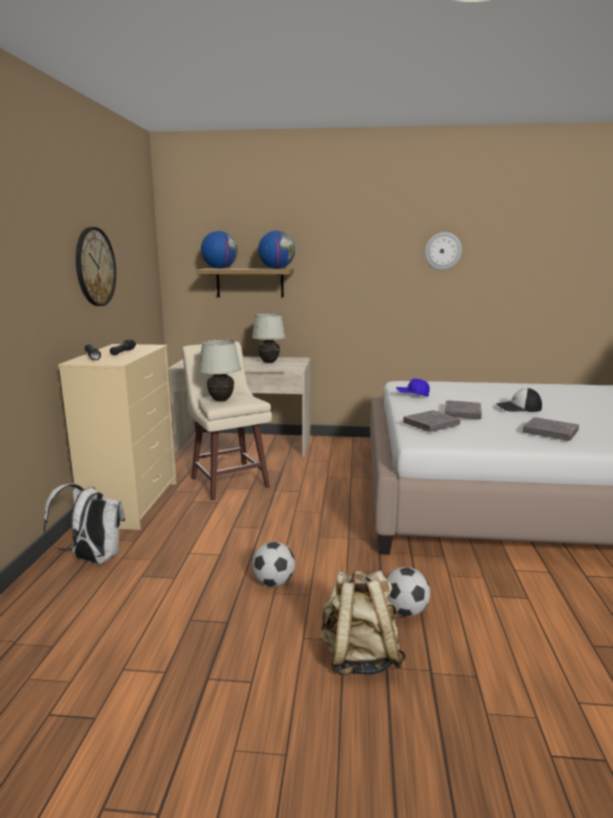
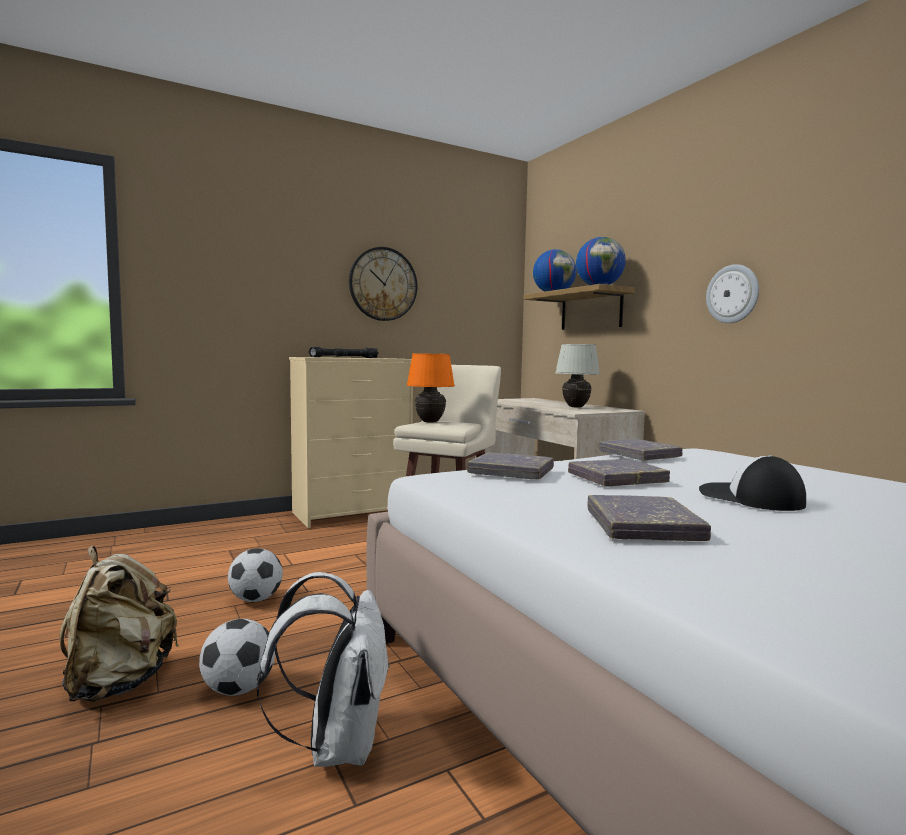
camera: 55 degrees right, 10 degrees down
white backpack [43,483,125,564] -> white backpack moved to [257,572,390,767]
white table lamp [199,340,241,402] -> orange table lamp [407,353,455,423]
blue cap [396,378,430,397] -> grey book [598,439,683,460]
wall clock [425,232,462,270] -> wall clock moved to [706,264,759,323]

